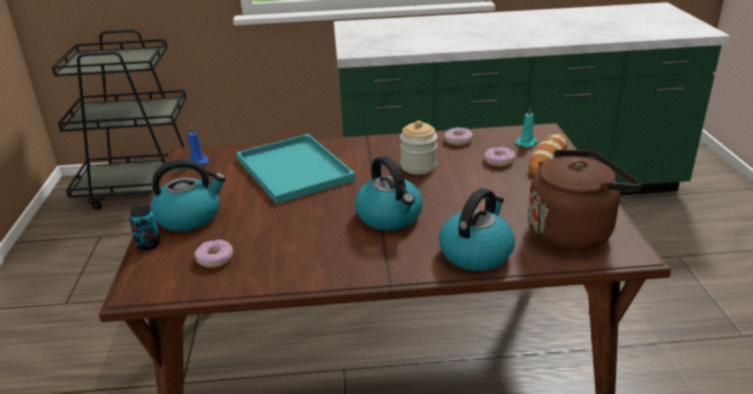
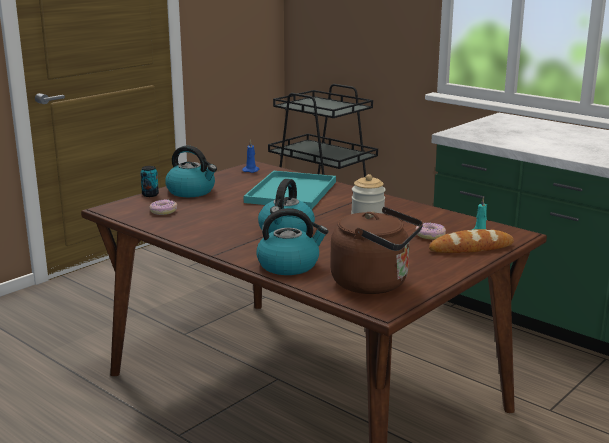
camera: 45 degrees right, 10 degrees down
donut [444,127,473,145] -> none

